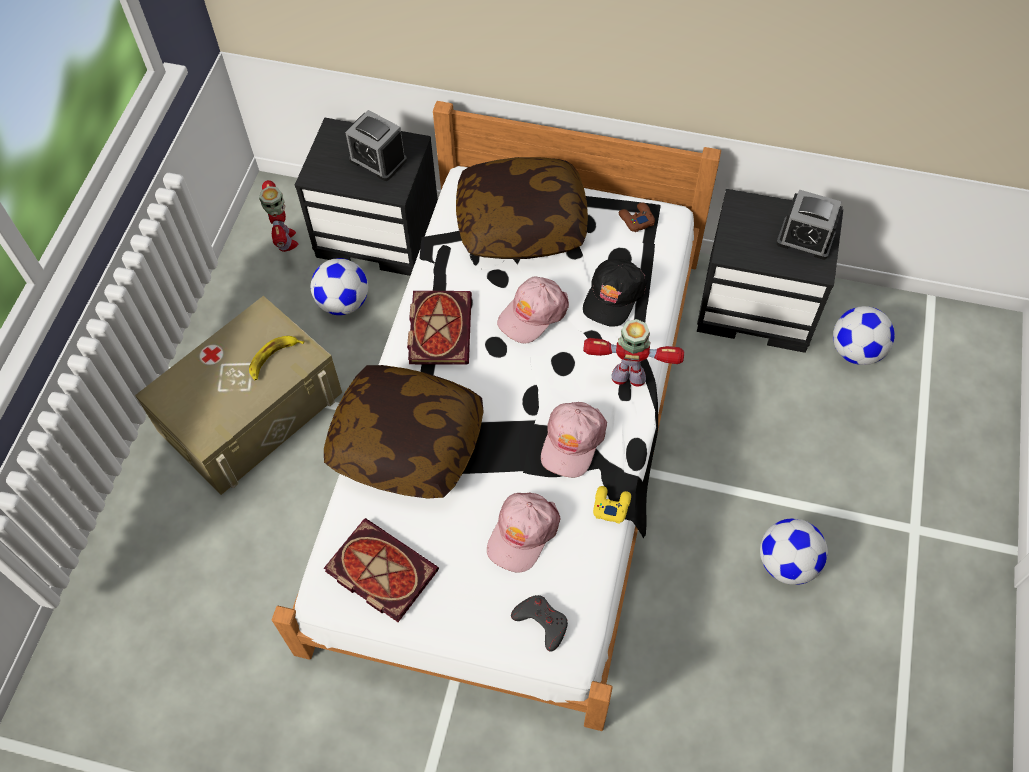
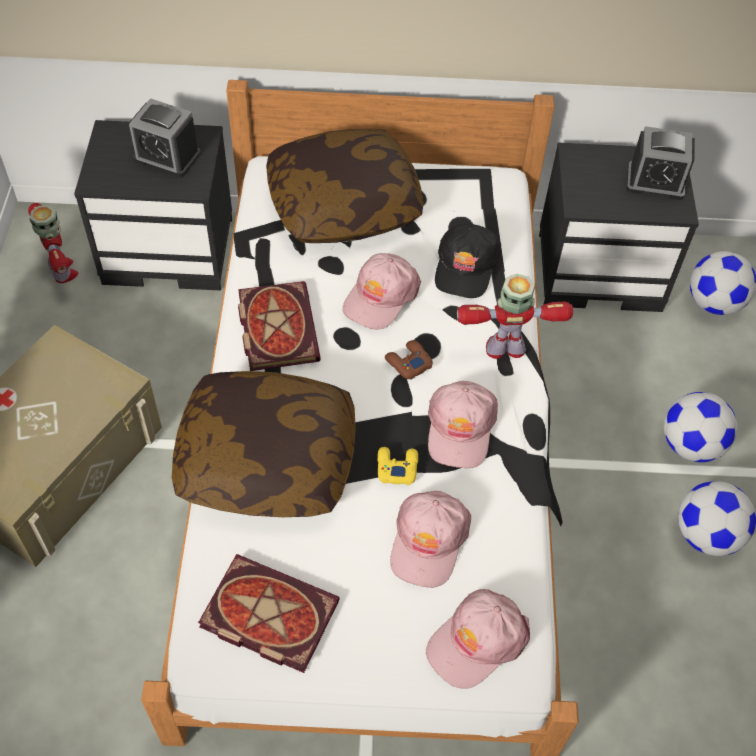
camera: 15 degrees left, 5 degrees down
banana [249,336,304,380] -> none
football [311,258,368,315] -> football moved to [664,392,738,462]
grey game controller [511,595,568,652] -> pink cap [426,589,530,689]
yellow game controller [593,486,631,524] -> yellow game controller moved to [377,447,418,485]
brown game controller [619,202,655,232] -> brown game controller moved to [385,340,433,380]

